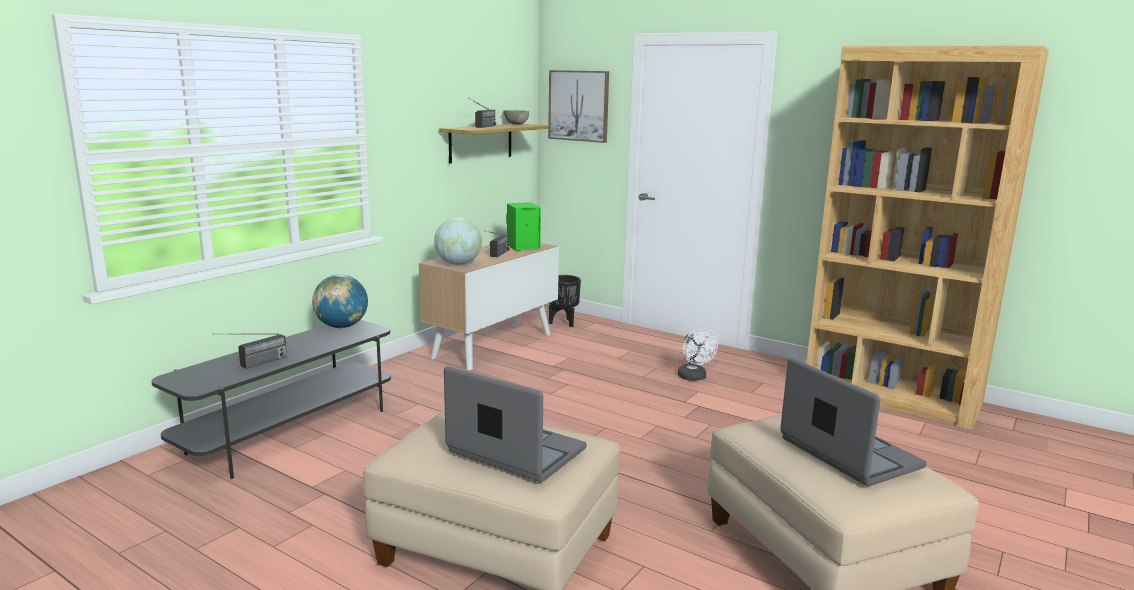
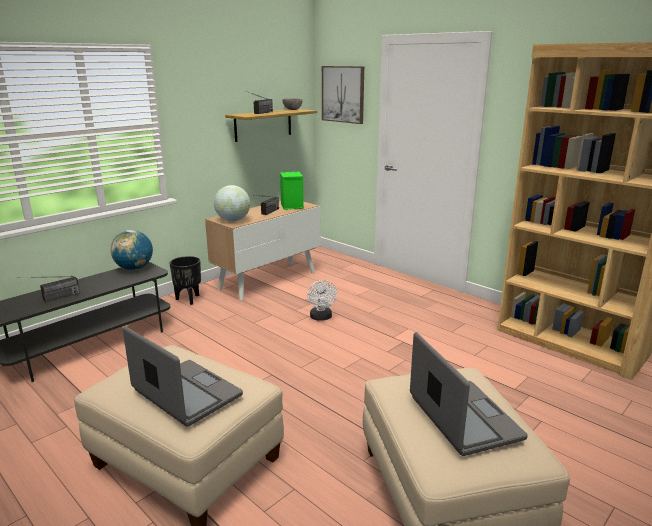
camera: 10 degrees right, 5 degrees up
black planter [549,275,581,327] -> black planter moved to [170,256,201,305]
white fan [678,328,718,381] -> white fan moved to [307,280,337,321]

